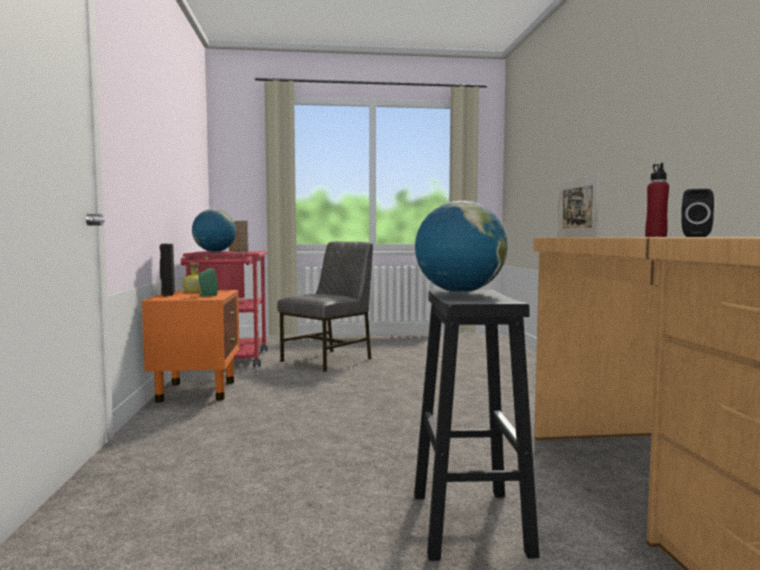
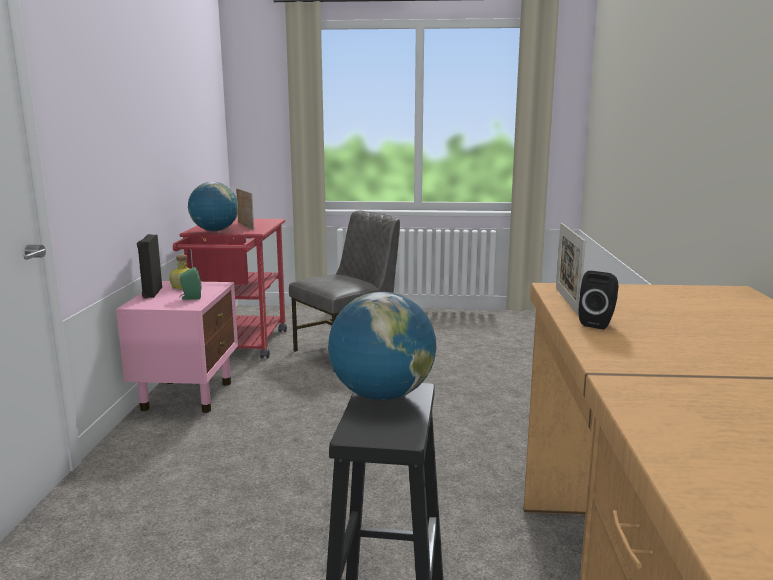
camera: 10 degrees right, 10 degrees up
orange nightstand [142,290,240,402] -> pink nightstand [116,281,238,413]
red bottle [645,163,669,237] -> none
black speaker [681,189,714,237] -> black speaker moved to [578,271,618,329]

